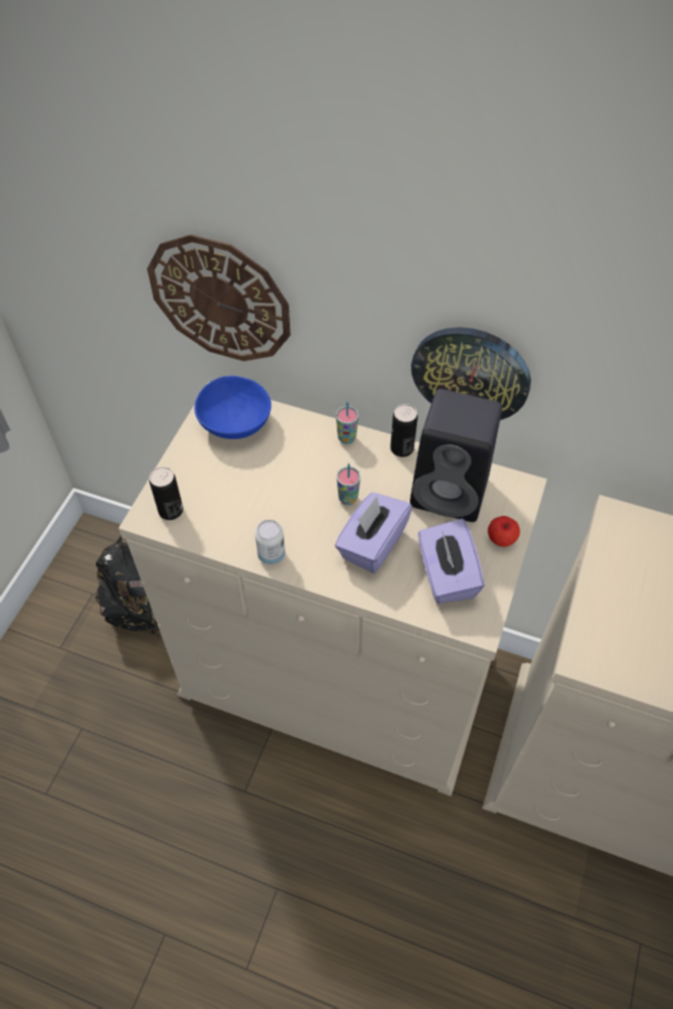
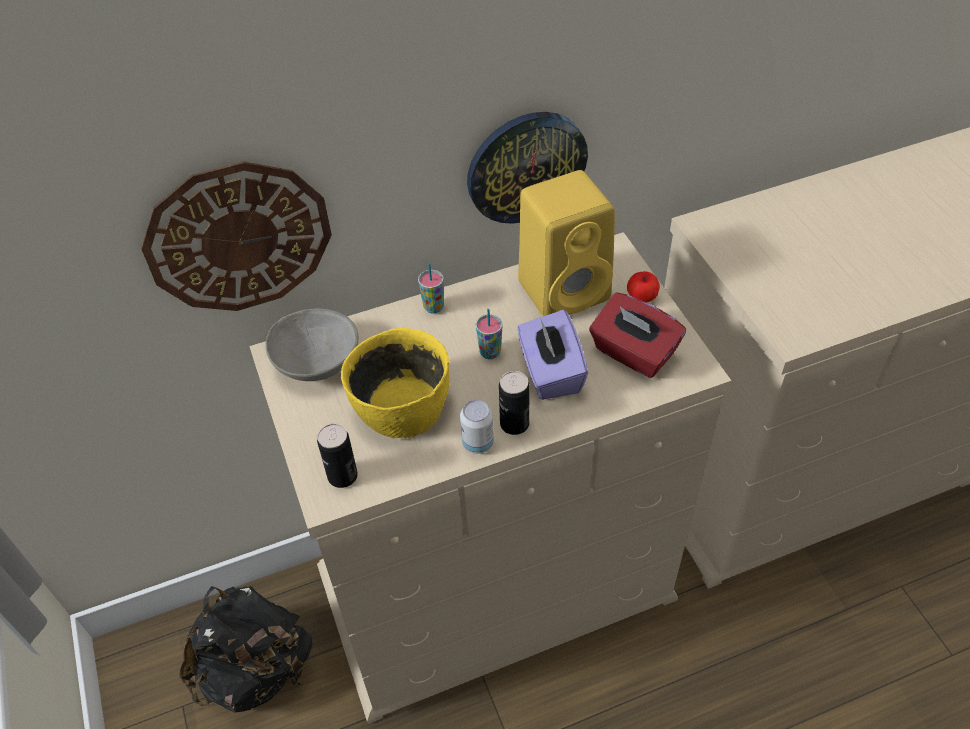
camera: 40 degrees left, 5 degrees down
blue bowl [194,376,271,439] -> grey bowl [266,309,358,381]
can [390,404,418,457] -> can moved to [499,371,530,435]
black speaker [410,389,502,522] -> yellow speaker [518,170,615,316]
purple tissue box [418,519,484,604] -> red tissue box [589,292,686,378]
none -> yellow bowl [341,328,450,439]

